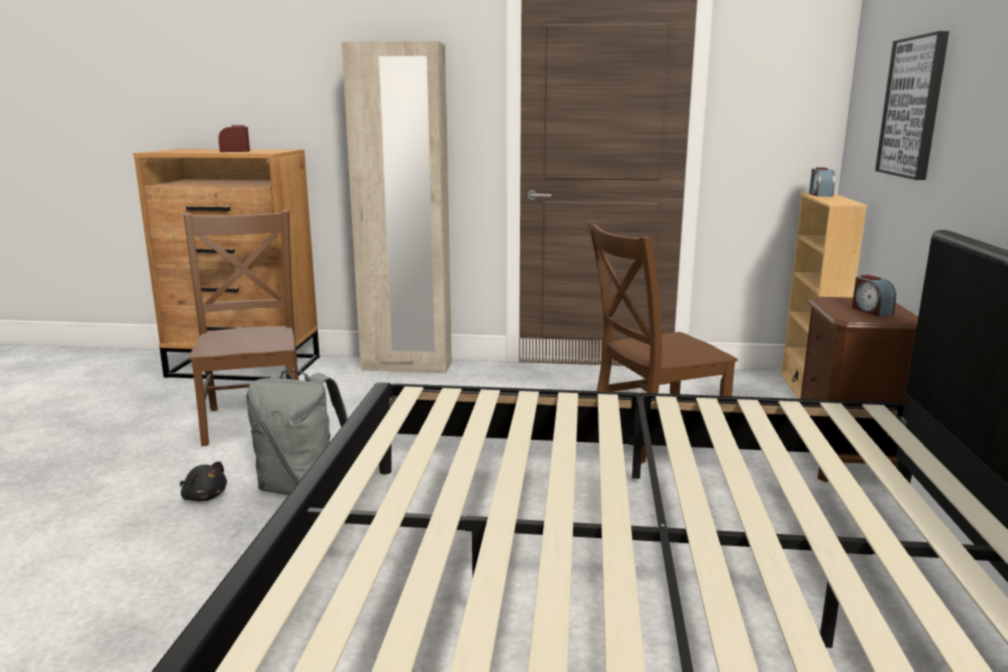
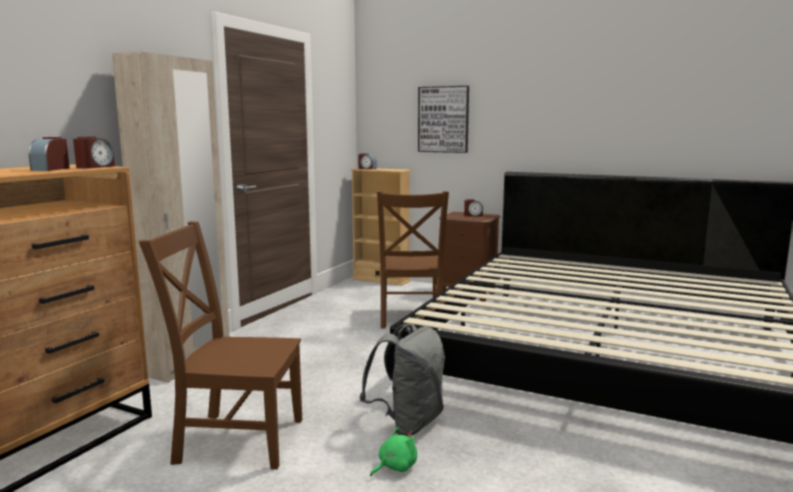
camera: 70 degrees left, 5 degrees down
black plush toy [180,461,227,502] -> green plush toy [370,427,417,476]
none -> alarm clock [73,137,115,168]

